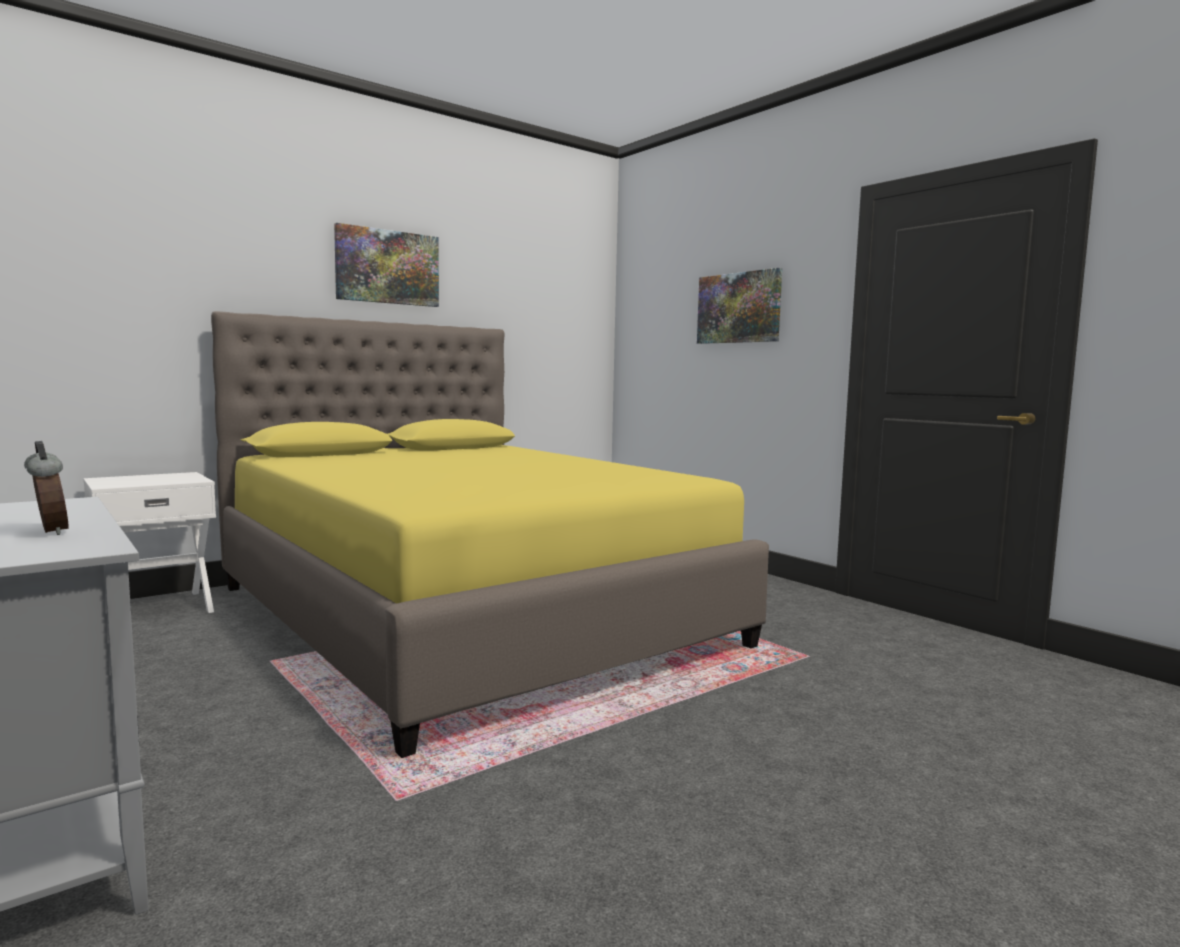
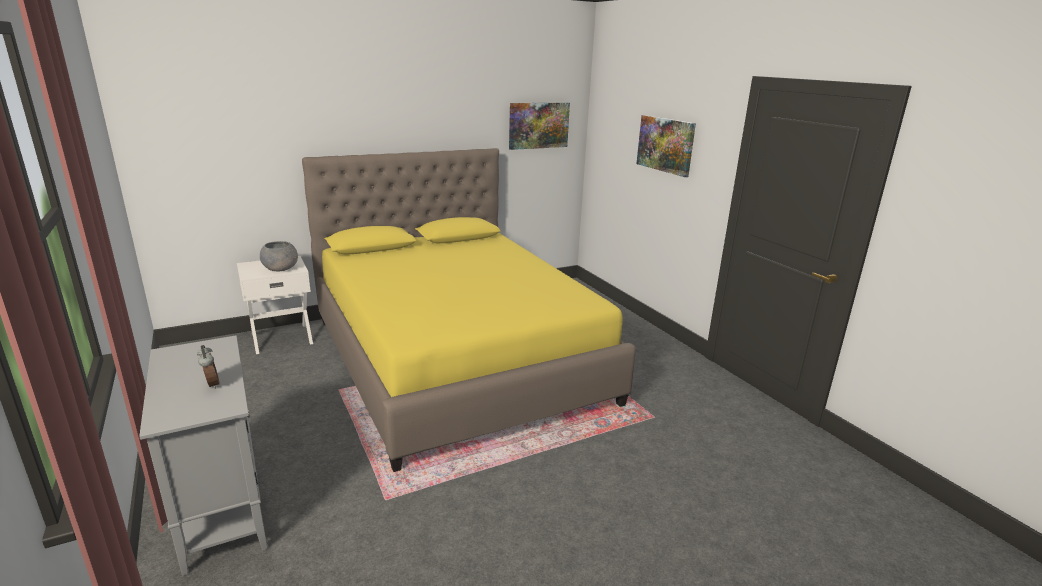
camera: 10 degrees right, 15 degrees up
picture [334,223,439,307] -> picture moved to [509,103,570,150]
none -> grey bowl [260,241,298,271]

